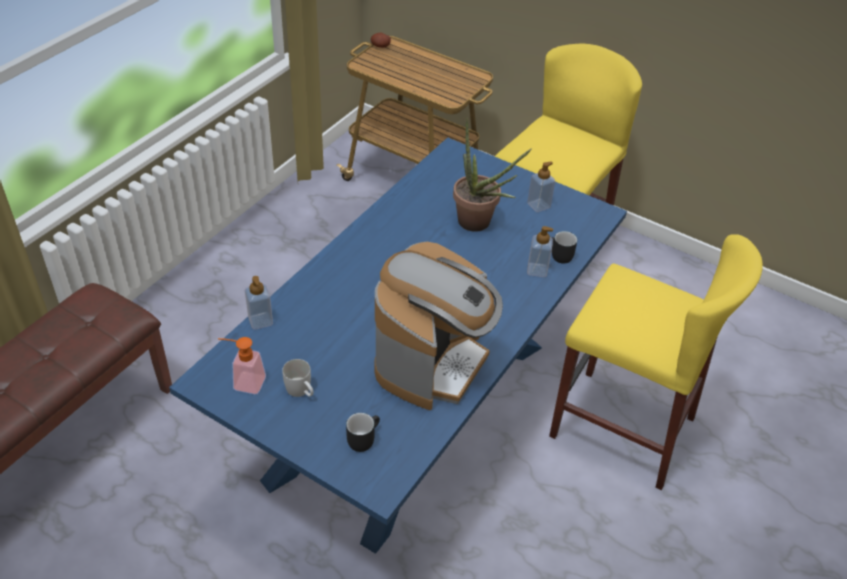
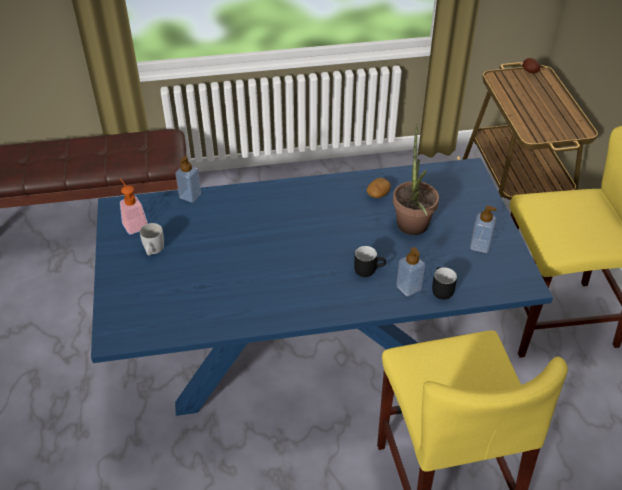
camera: 50 degrees right, 0 degrees up
black mug [346,413,380,452] -> black mug moved to [354,246,386,277]
coffee machine [374,242,503,410] -> none
none -> potato [367,178,391,198]

